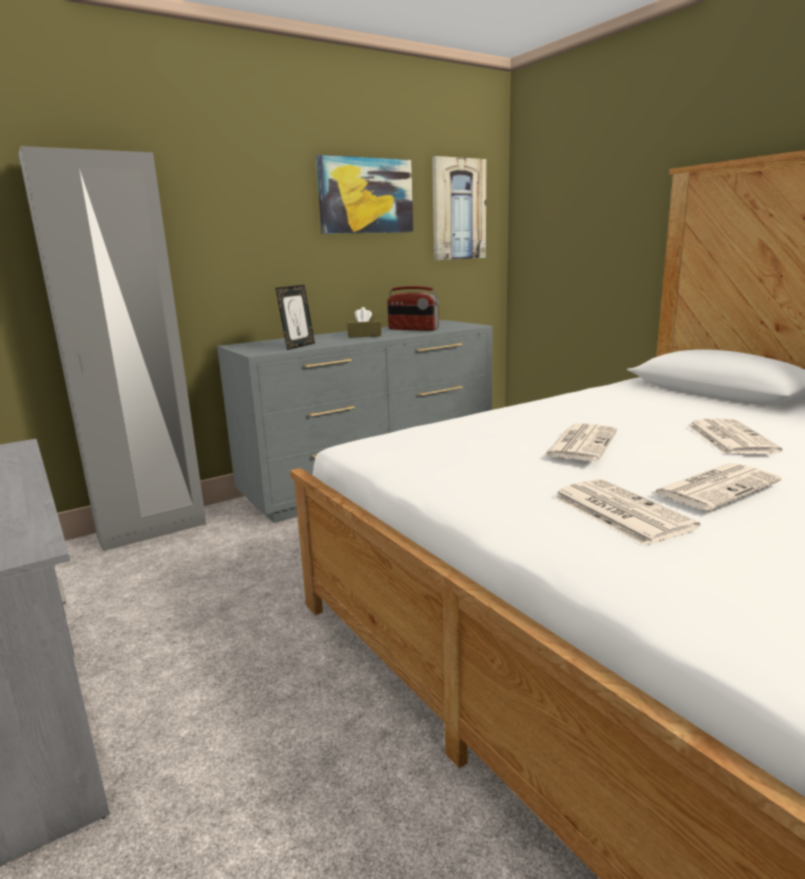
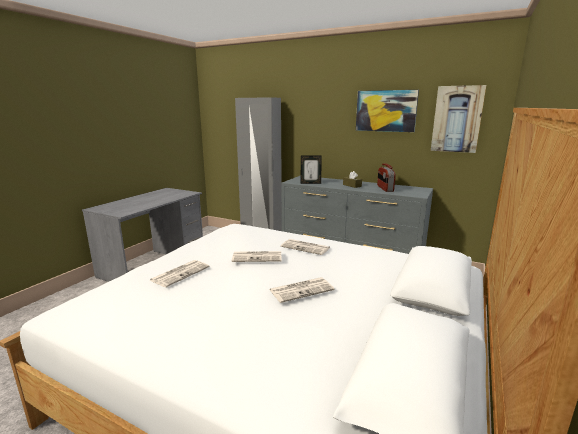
camera: 60 degrees right, 0 degrees up
newspaper [653,463,782,511] -> newspaper moved to [281,239,330,255]

